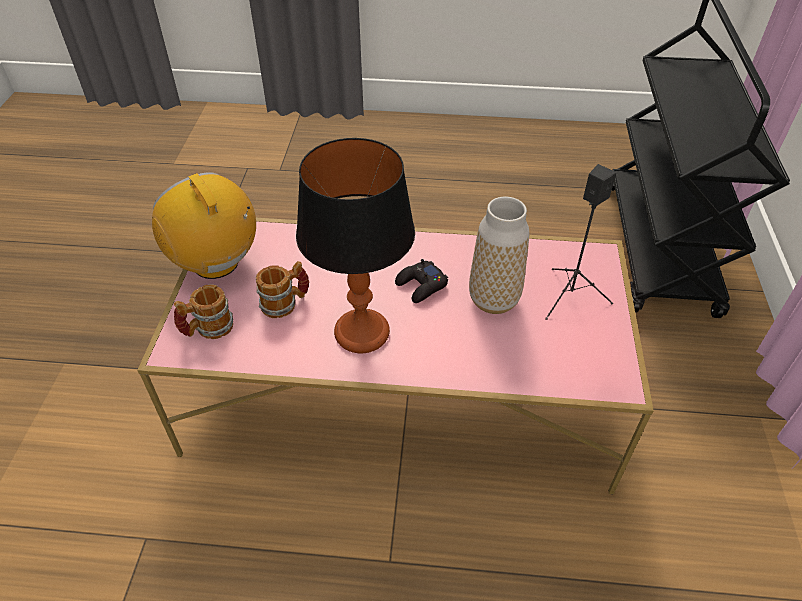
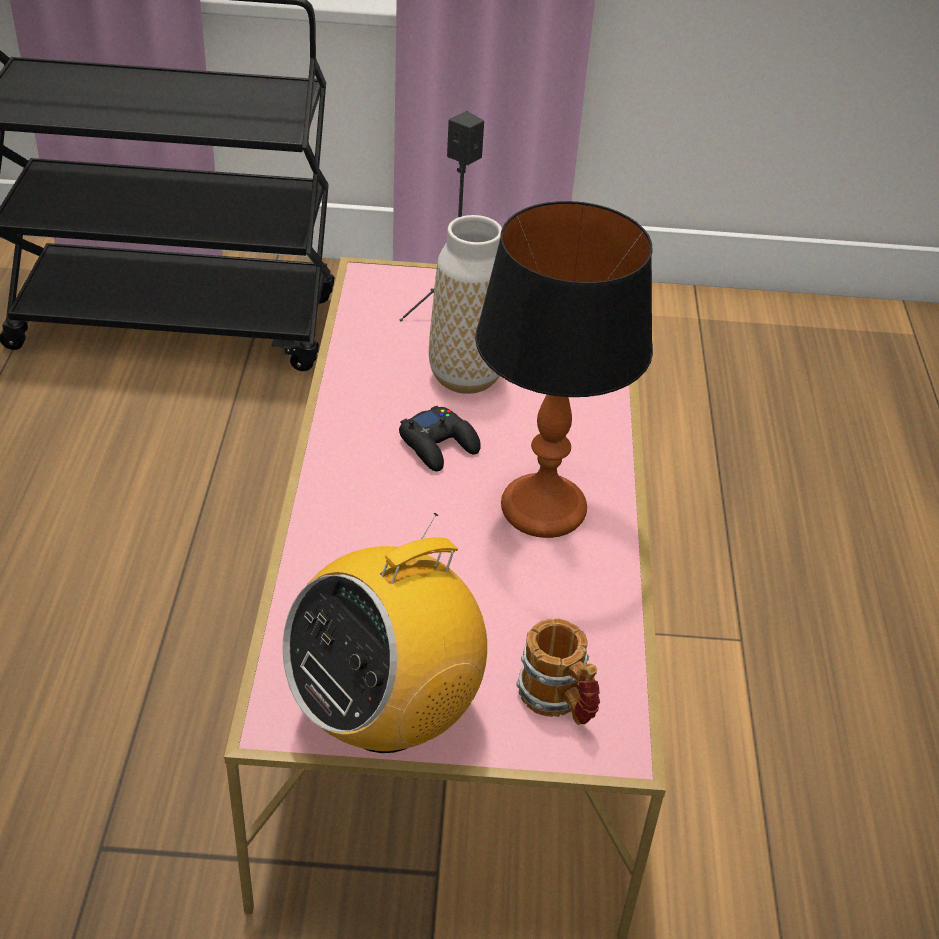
camera: 95 degrees left, 5 degrees down
mug [256,261,309,318] -> none

